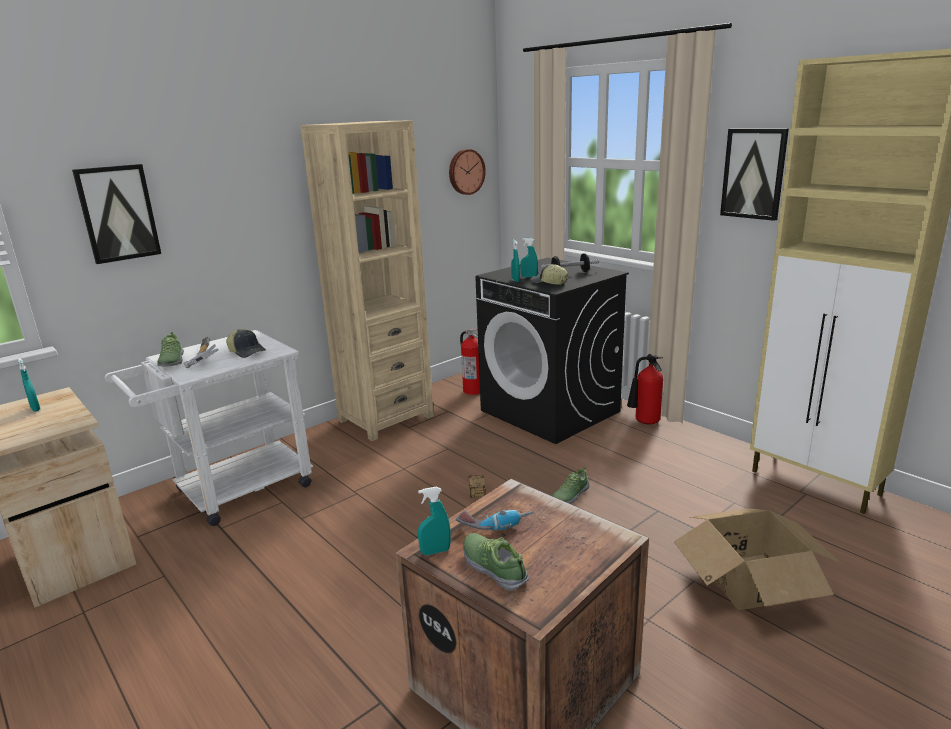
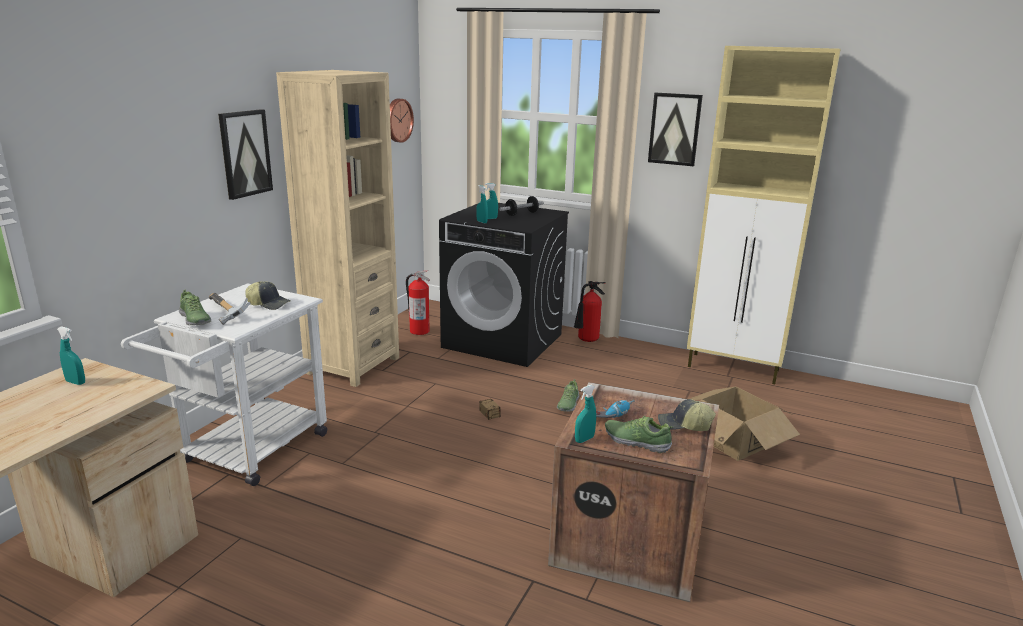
camera: 25 degrees left, 0 degrees up
picture [72,164,161,264] -> picture moved to [218,109,273,200]
cap [530,264,568,285] -> cap moved to [658,399,716,431]

